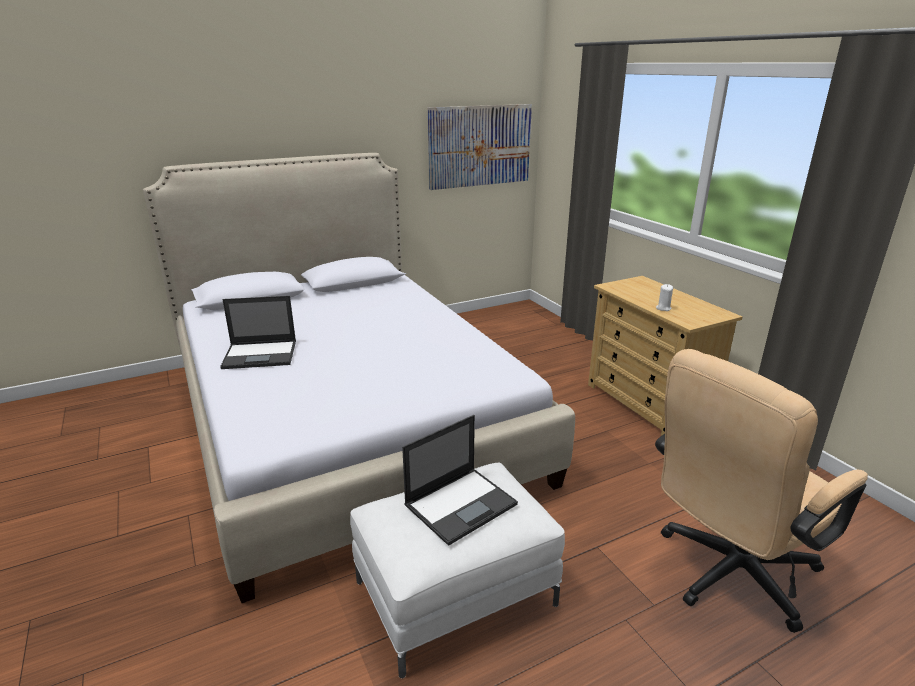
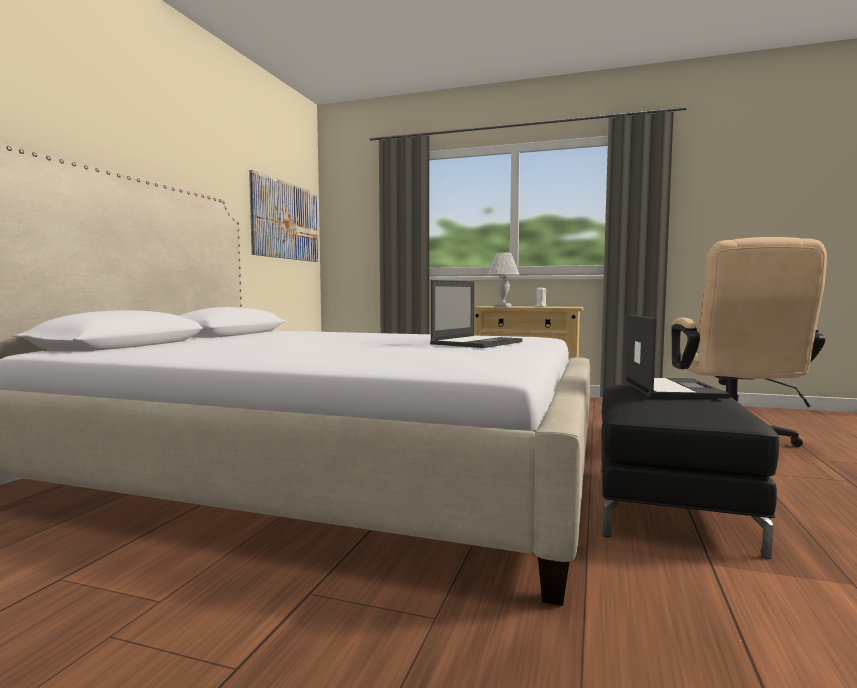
camera: 45 degrees left, 20 degrees down
laptop [220,296,296,369] -> laptop moved to [430,280,522,348]
white ottoman [350,463,565,678] -> black ottoman [601,384,779,559]
none -> white table lamp [487,253,520,307]

